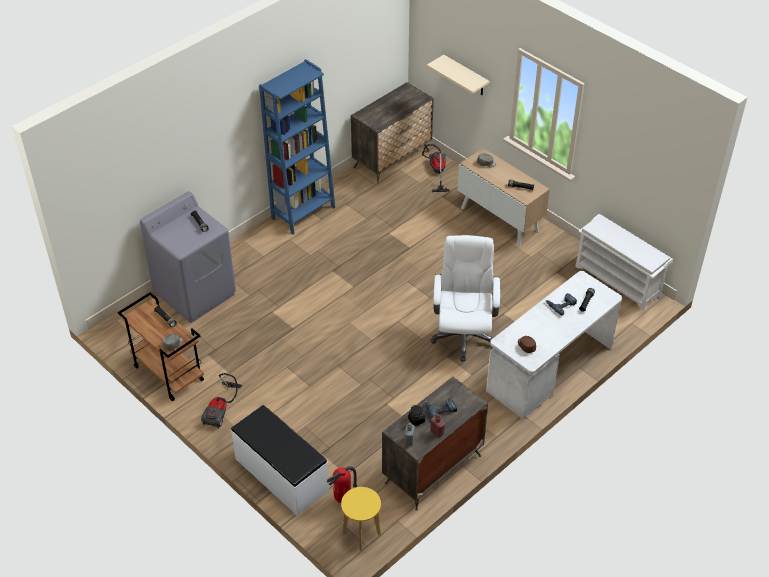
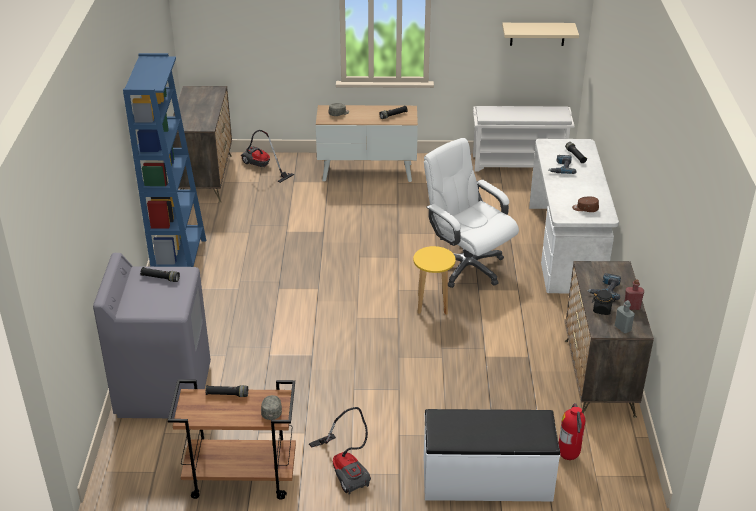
camera: 45 degrees left, 10 degrees down
yellow stool [341,487,381,551] -> yellow stool moved to [413,246,456,315]
beige shelf [427,55,490,95] -> beige shelf moved to [502,23,579,46]

